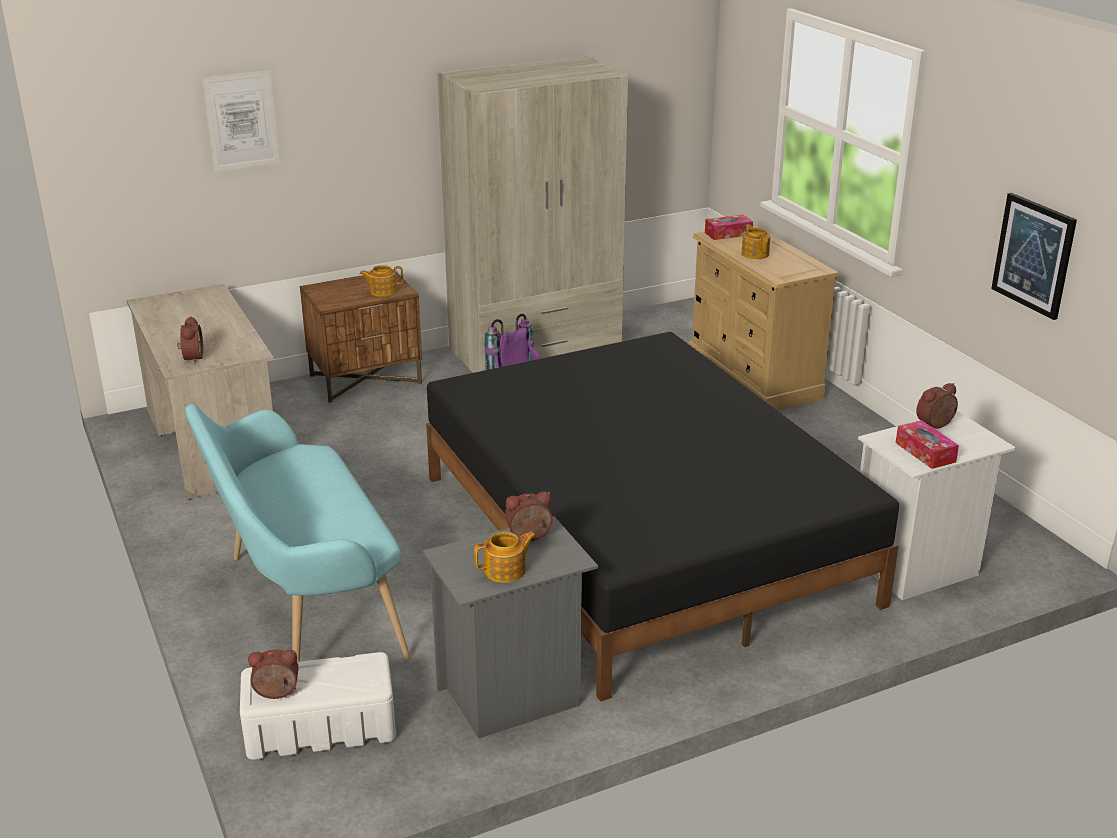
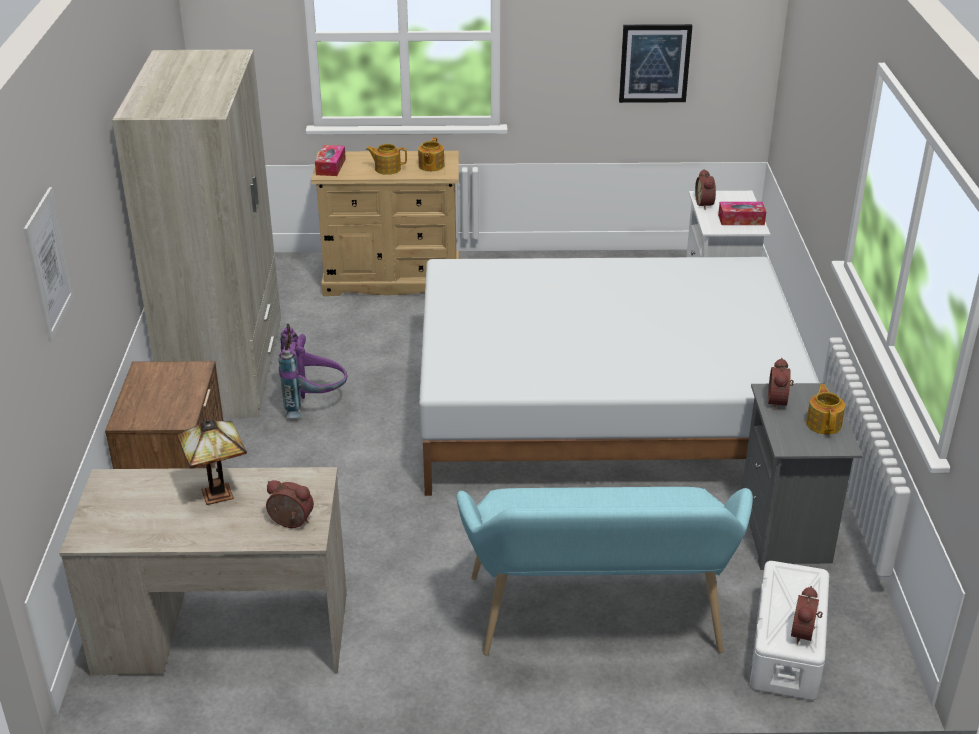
camera: 65 degrees left, 5 degrees up
teapot [360,265,403,297] -> teapot moved to [418,137,445,171]
black bed [426,332,899,702] -> white bed [419,257,819,496]
none -> table lamp [177,420,247,505]

